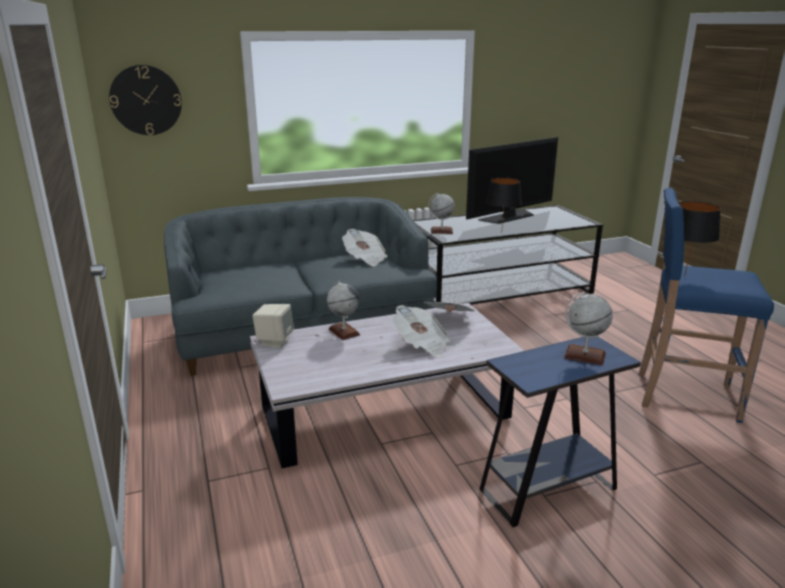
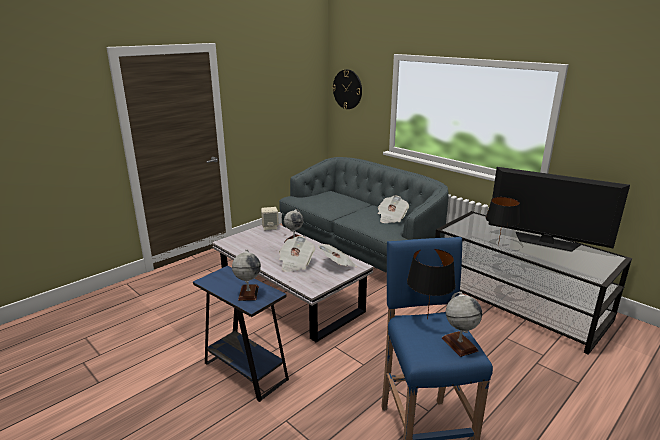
camera: 65 degrees right, 0 degrees up
globe [429,193,455,234] -> globe moved to [442,292,482,357]

